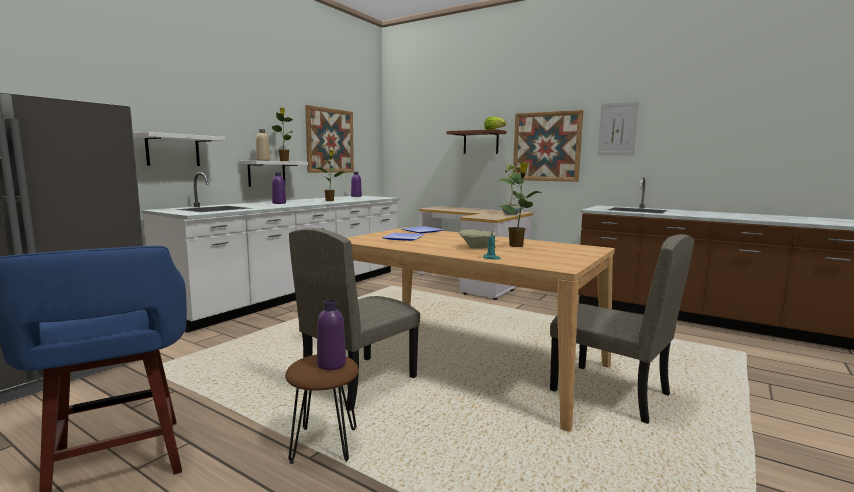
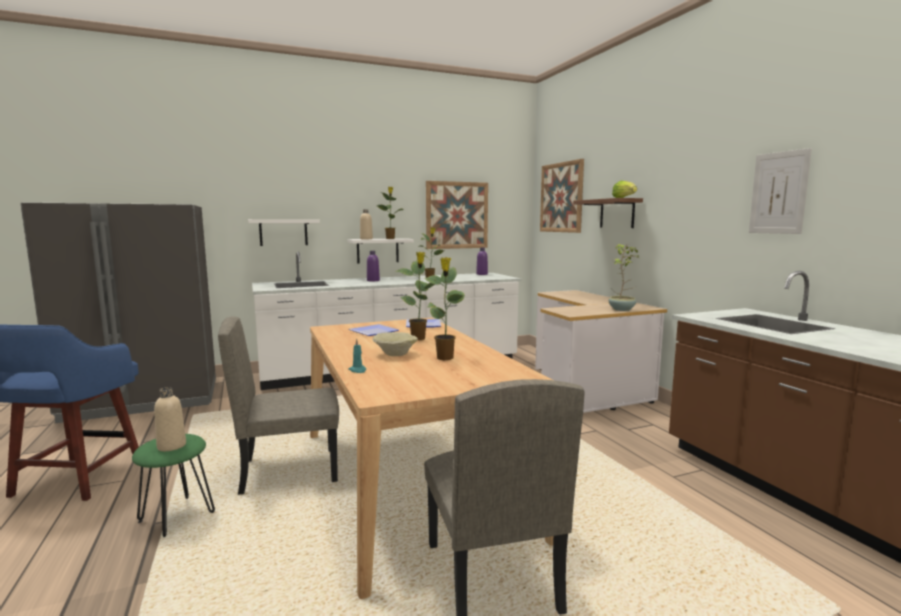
camera: 35 degrees right, 0 degrees up
brown stool [285,355,359,464] -> green stool [132,434,215,537]
purple bottle [317,299,346,370] -> beige bottle [154,387,186,451]
picture [513,110,584,182] -> picture moved to [540,159,584,233]
none -> potted plant [395,252,435,340]

